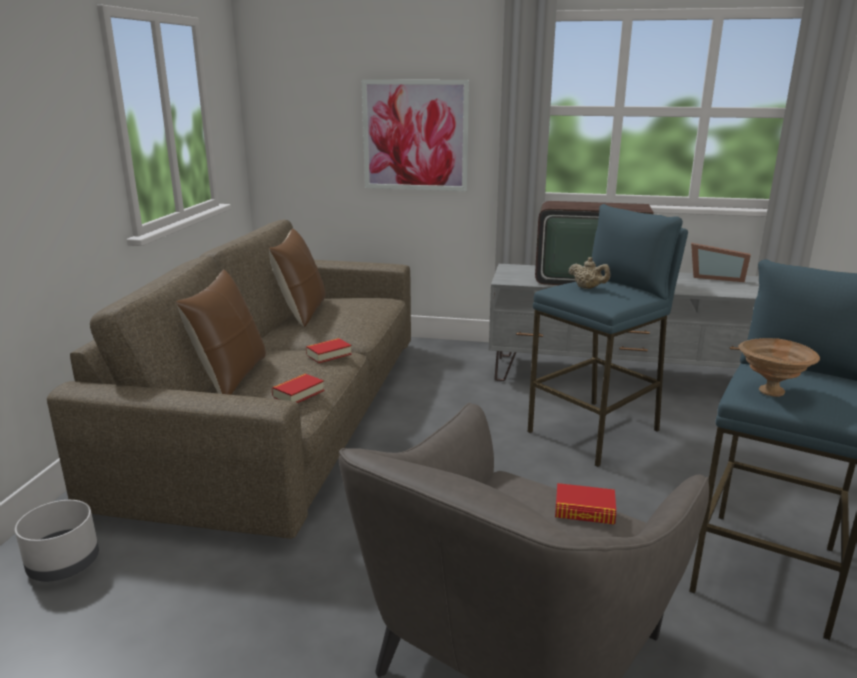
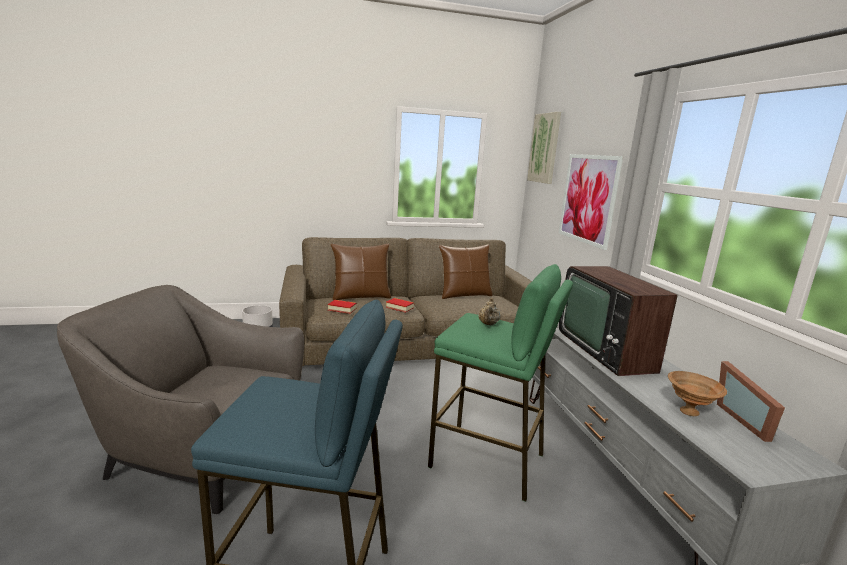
camera: 65 degrees right, 5 degrees down
blue stool [528,204,688,467] -> green stool [428,264,573,502]
book [555,483,616,525] -> none
brown bowl [738,338,820,397] -> brown bowl moved to [668,371,727,416]
none -> picture [527,112,561,184]

